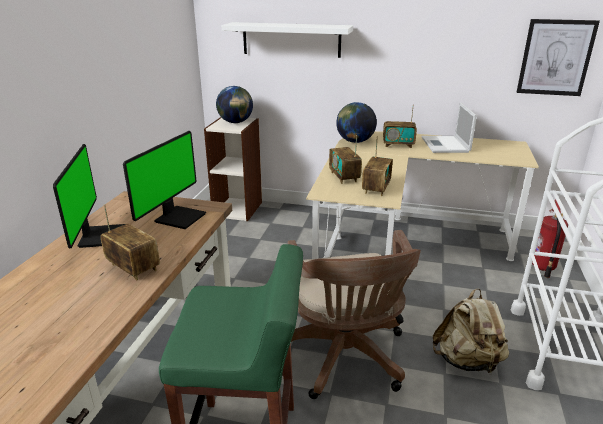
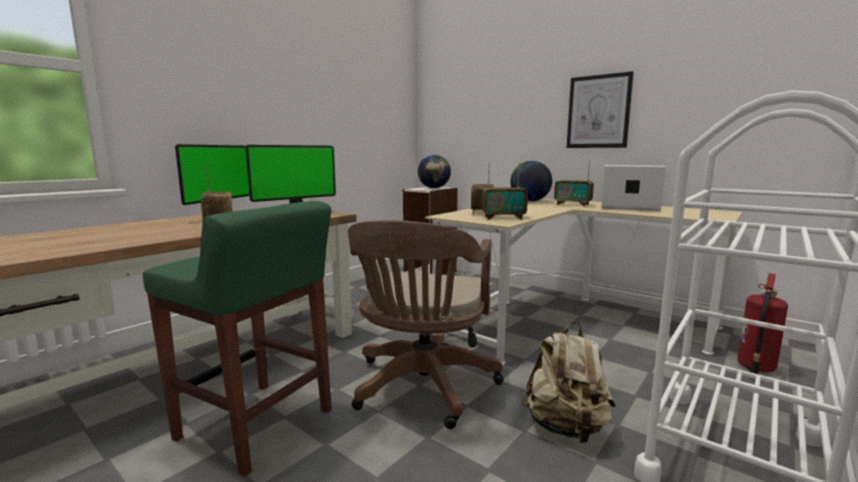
camera: 25 degrees right, 15 degrees down
white shelf [221,22,353,58] -> none
radio [362,136,393,196] -> radio turned 45 degrees clockwise [481,163,528,220]
laptop [421,103,477,153] -> laptop turned 90 degrees clockwise [602,165,666,211]
picture [517,19,600,96] -> picture moved to [567,71,634,148]

